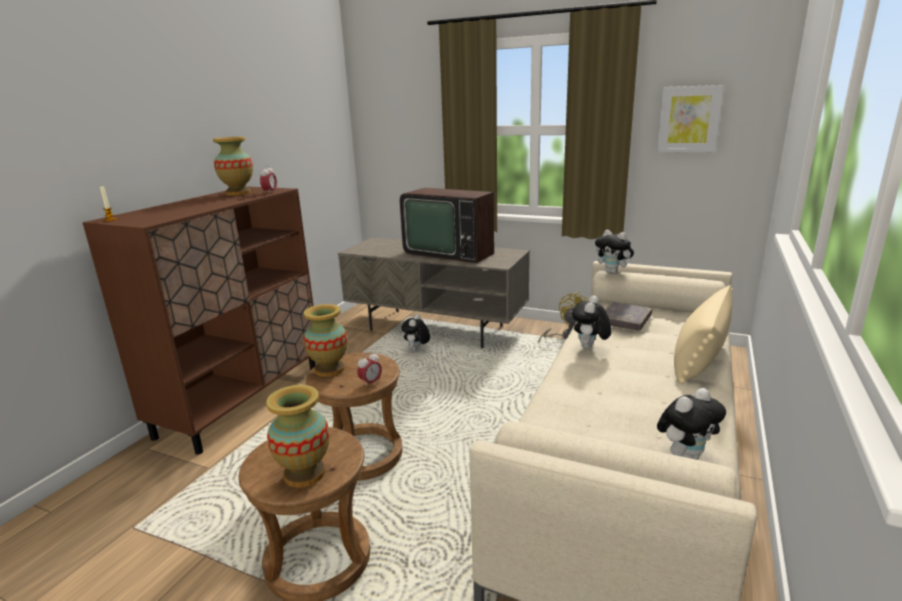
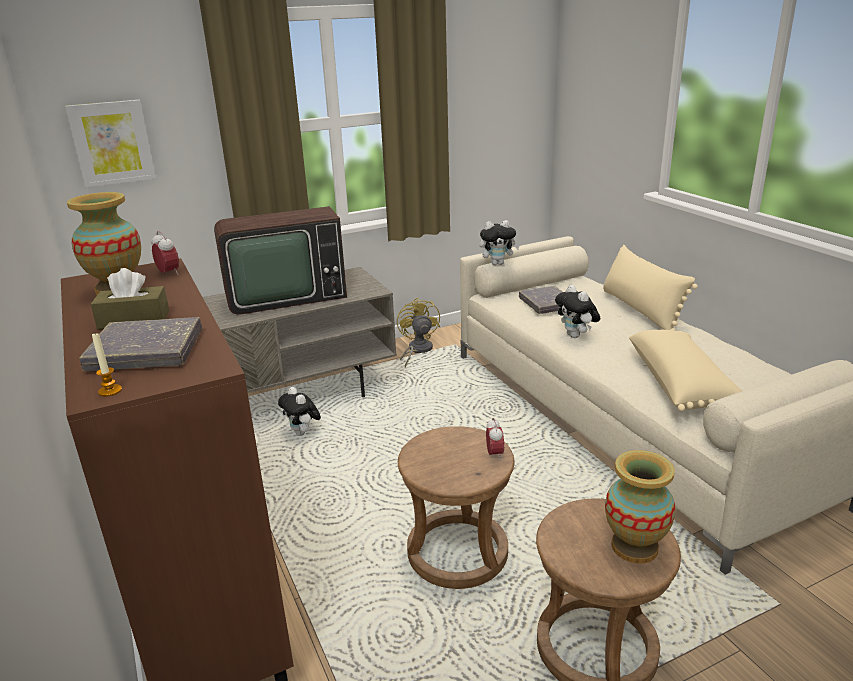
camera: 50 degrees left, 5 degrees up
vase [304,304,348,377] -> none
picture [657,85,724,152] -> picture moved to [65,100,156,187]
plush toy [657,388,726,459] -> none
none -> grey book [79,317,202,371]
none -> brown tissue box [91,268,169,329]
none -> beige pillow [629,330,742,411]

